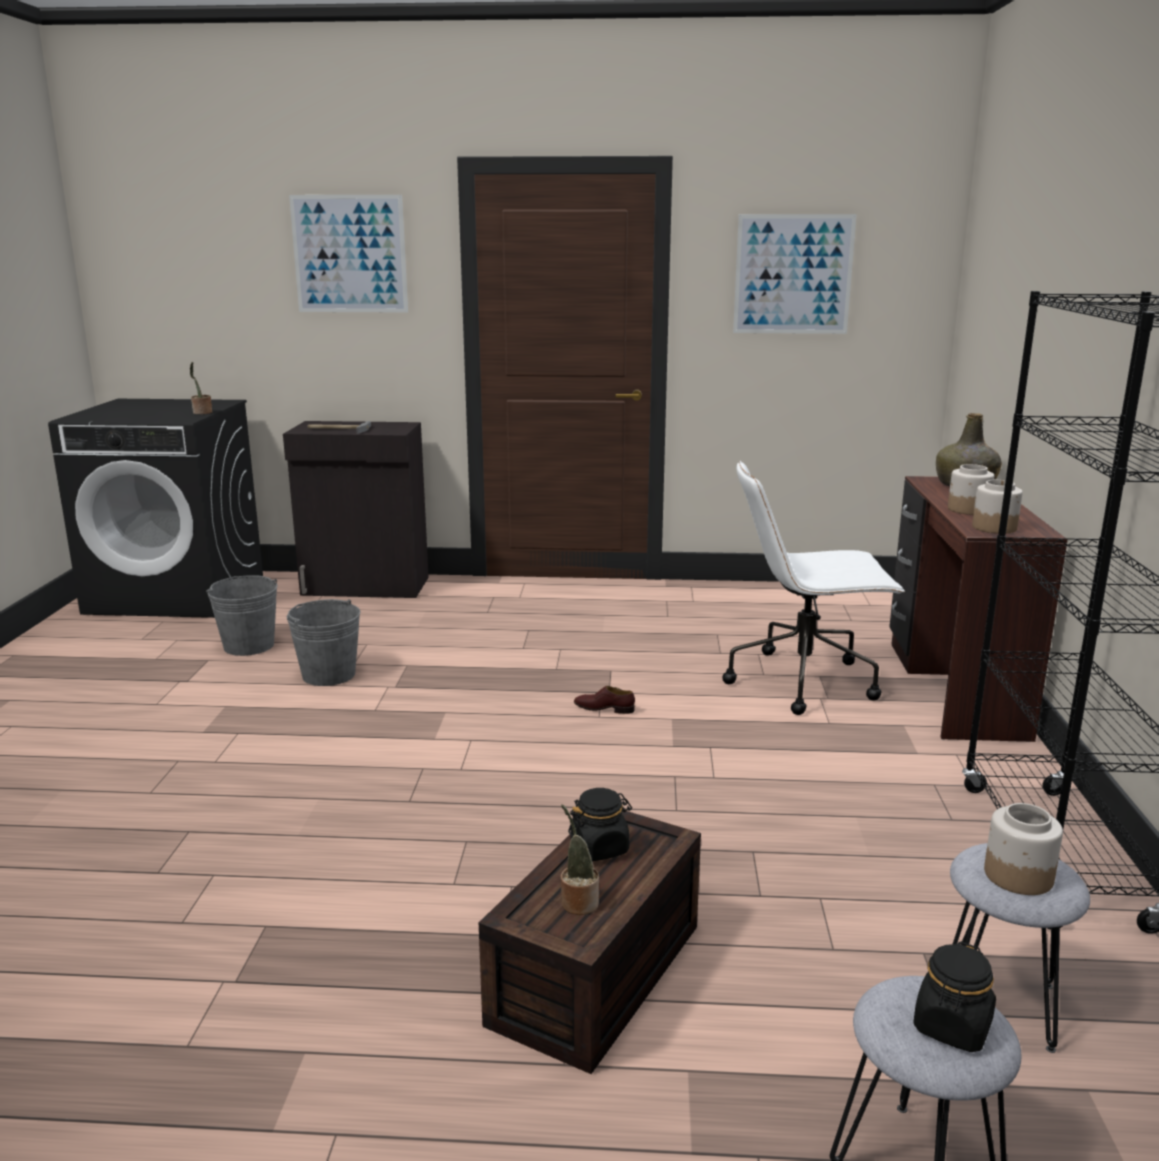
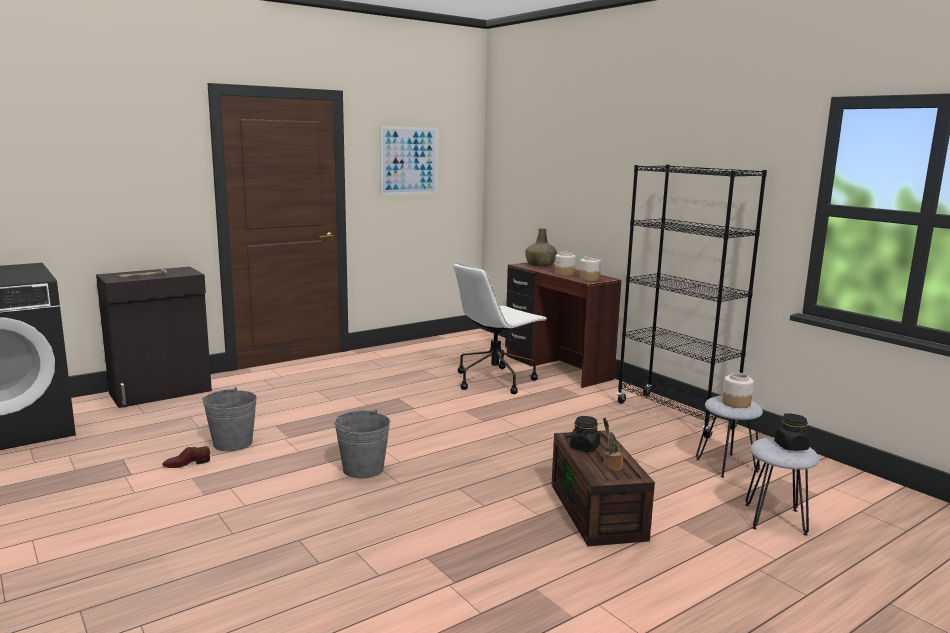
camera: 40 degrees left, 5 degrees down
potted plant [190,362,212,414] -> none
grey bucket [206,575,278,656] -> grey bucket moved to [334,409,390,478]
picture [289,195,408,313] -> none
brown shoe [574,686,635,714] -> brown shoe moved to [162,446,210,468]

